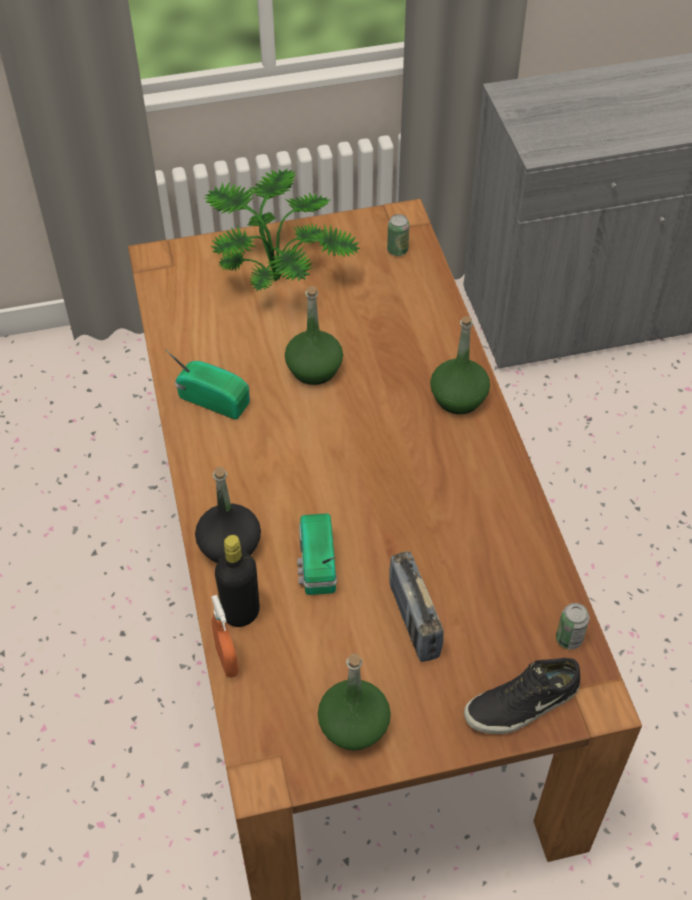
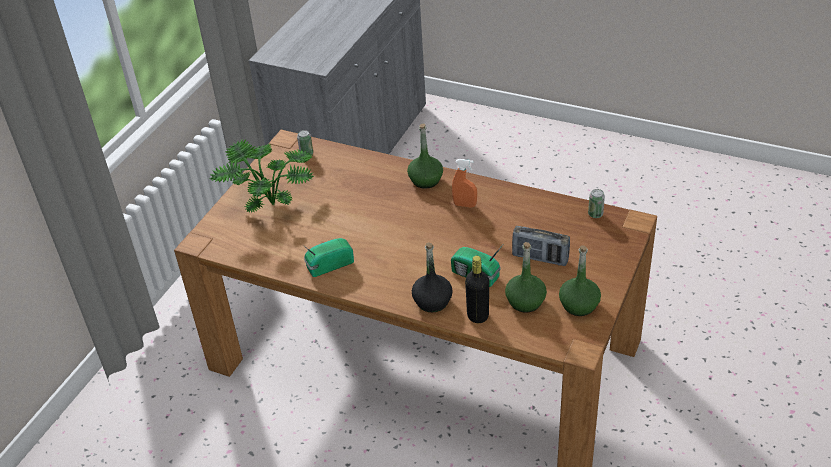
camera: 50 degrees left, 10 degrees down
orange spray bottle [211,595,239,678] -> orange spray bottle moved to [452,159,477,207]
green bottle [285,286,343,385] -> green bottle moved to [505,242,547,313]
black shoe [464,658,580,734] -> none

